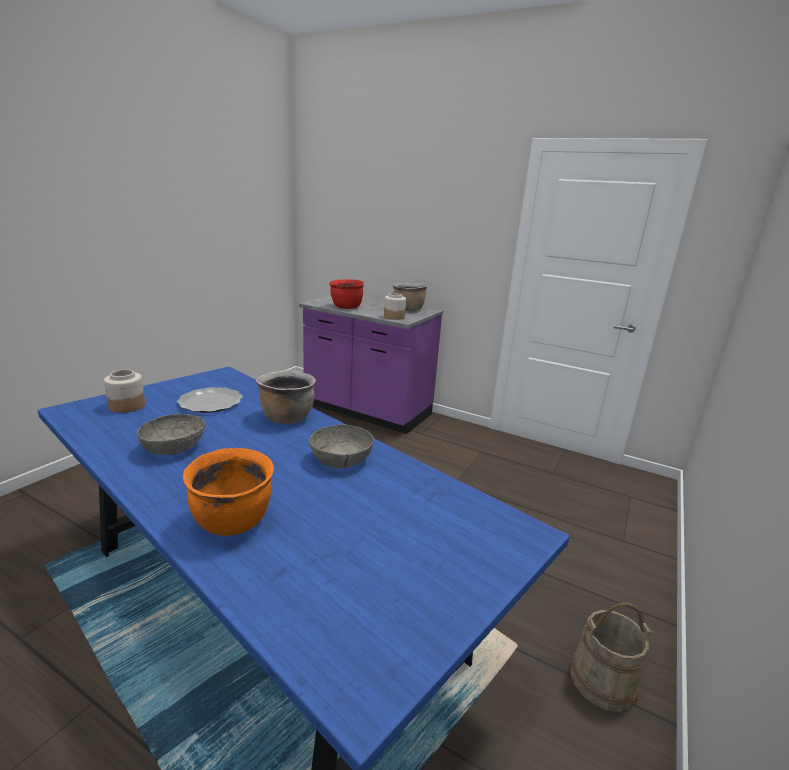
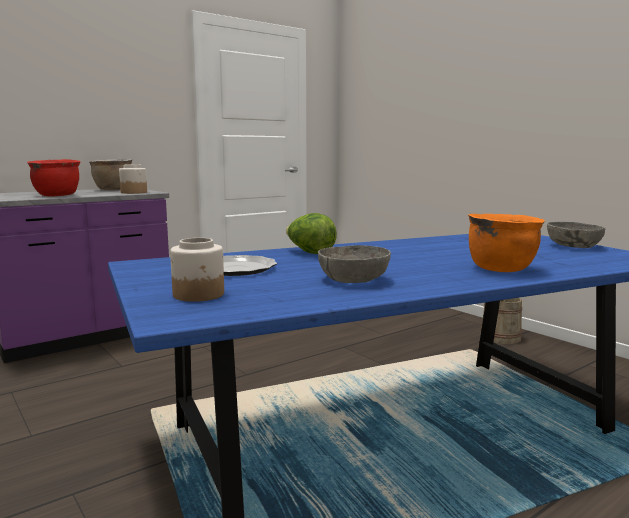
camera: 65 degrees left, 10 degrees down
brown cooking pot [256,370,316,424] -> lettuce [286,213,337,254]
grey bowl [309,425,374,469] -> grey bowl moved to [547,222,605,248]

